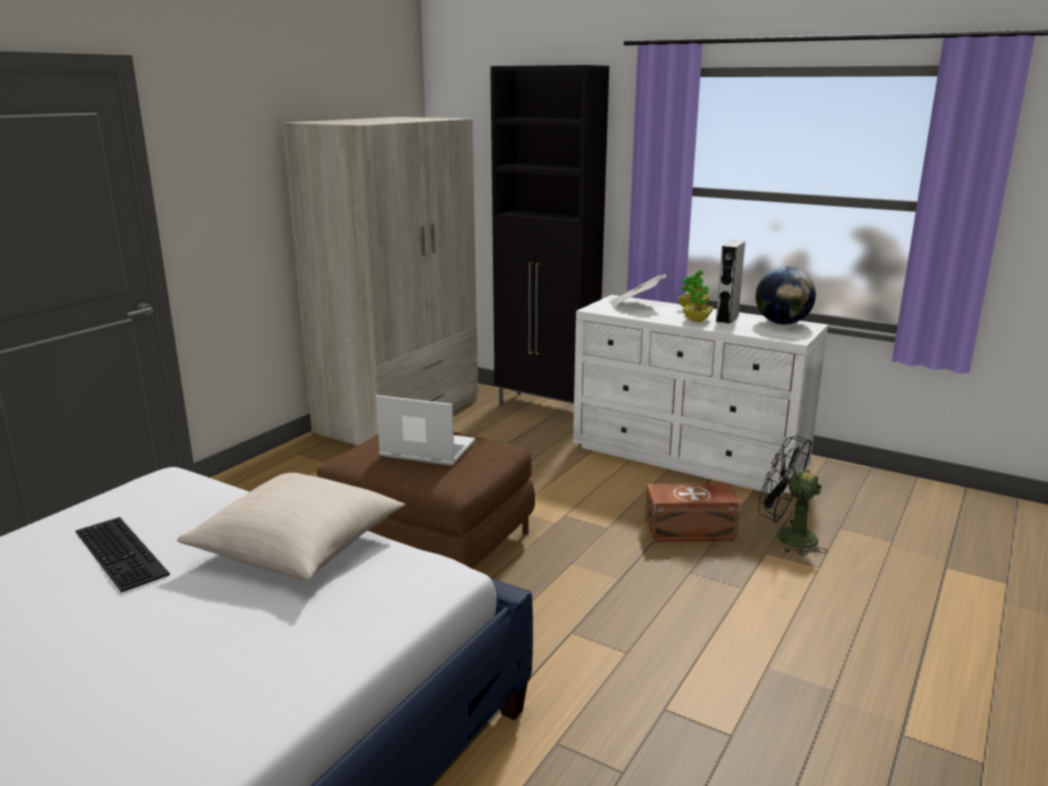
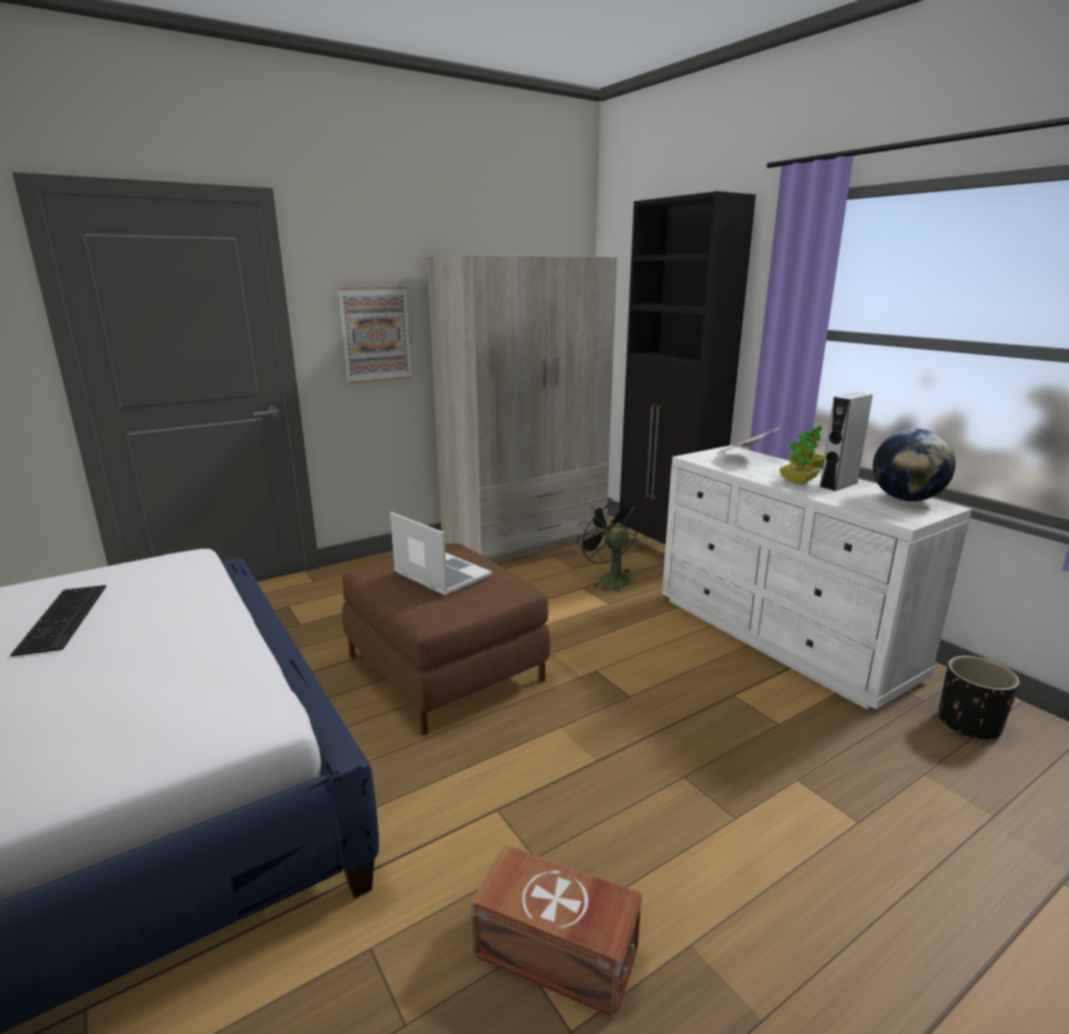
camera: 25 degrees right, 0 degrees up
beige pillow [177,473,405,580] -> none
brown storage box [645,483,741,542] -> brown storage box moved to [471,845,642,1018]
black fan [758,436,827,556] -> black fan moved to [576,498,640,592]
none -> picture [338,287,412,384]
none -> black planter [938,656,1020,741]

